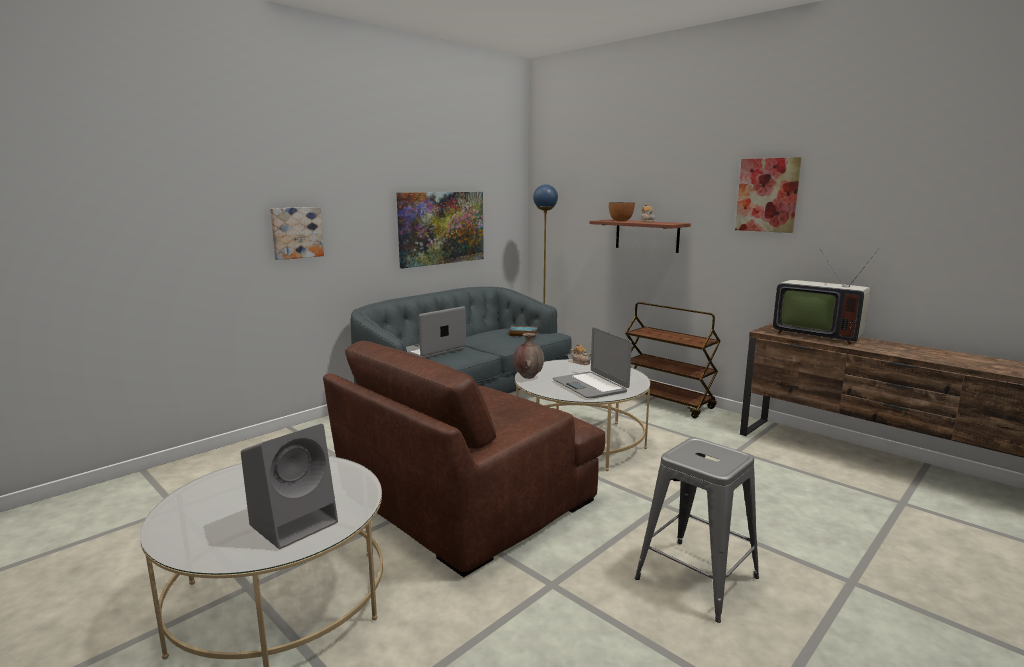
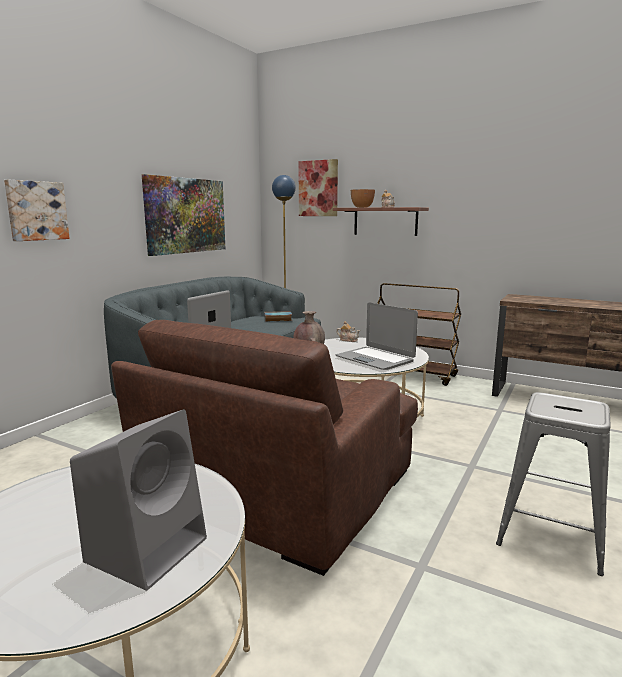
camera: 15 degrees left, 0 degrees up
picture [735,157,802,233] -> picture moved to [299,159,338,216]
television [773,249,879,345] -> none

